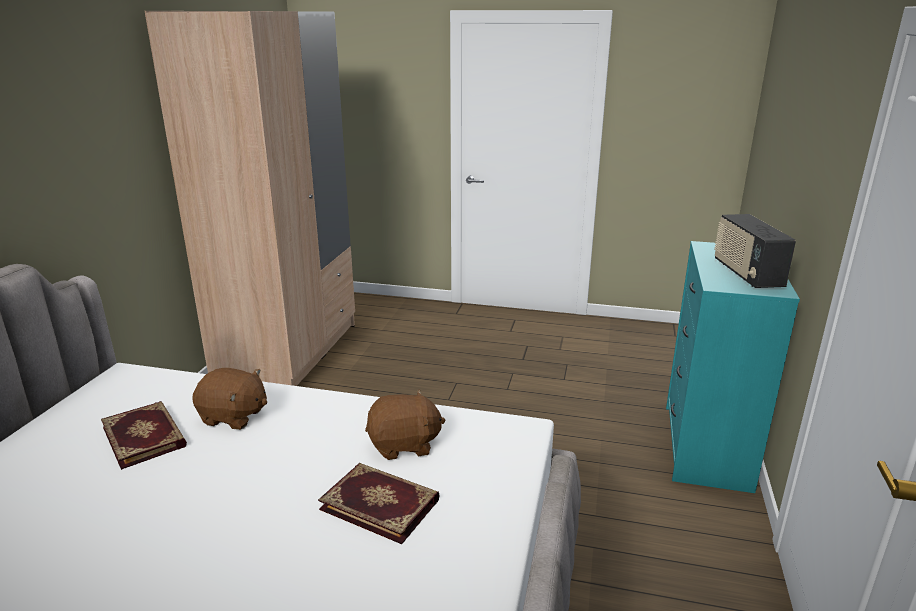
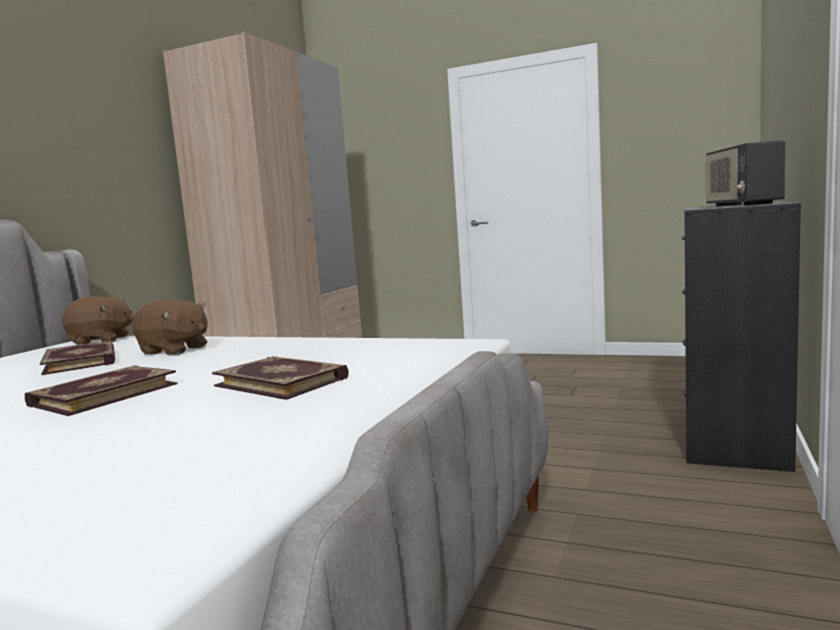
camera: 10 degrees right, 15 degrees down
brown plush toy [365,389,446,460] -> brown plush toy moved to [62,296,134,345]
turquoise dresser [666,241,800,493] -> black dresser [682,202,801,472]
none -> book [25,366,178,416]

